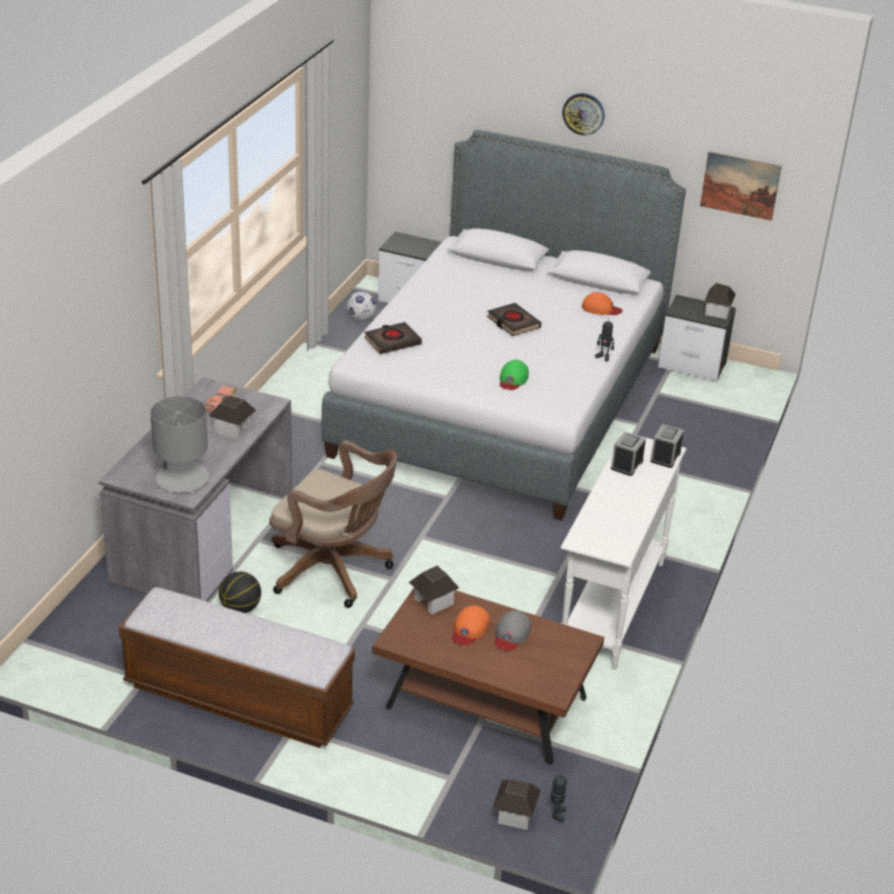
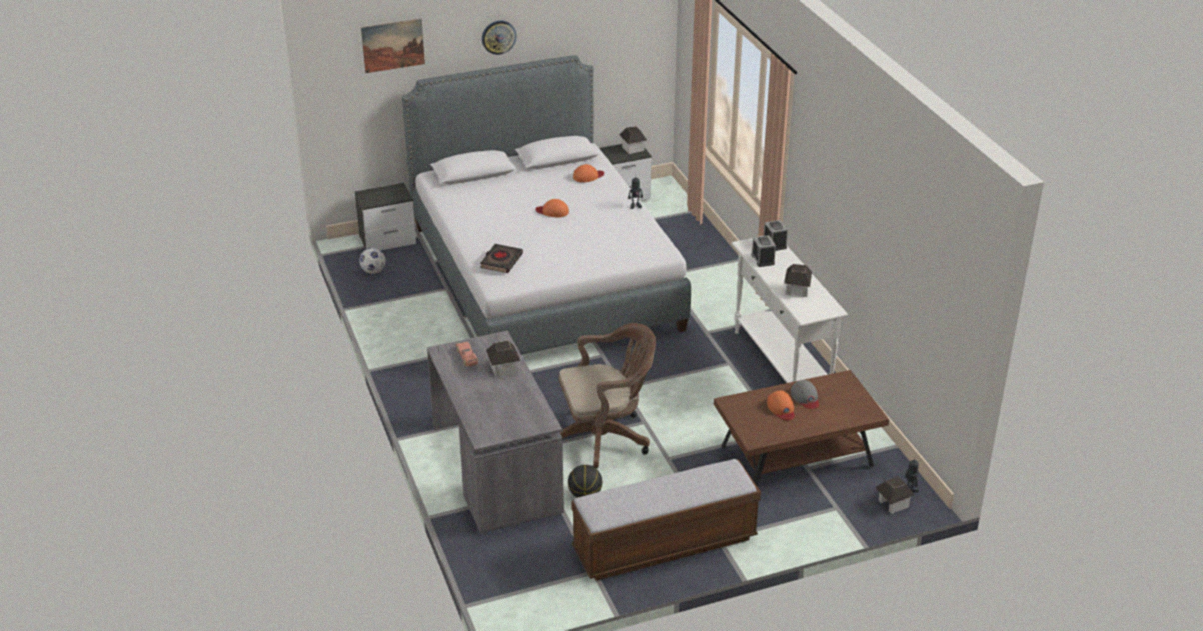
camera: 40 degrees left, 0 degrees up
grey table lamp [150,396,210,494] -> none
toy house [409,566,459,614] -> toy house moved to [784,264,812,297]
black book [487,303,542,336] -> orange cap [535,199,569,217]
green cap [500,360,529,390] -> none
picture [700,152,782,221] -> picture moved to [361,19,425,73]

